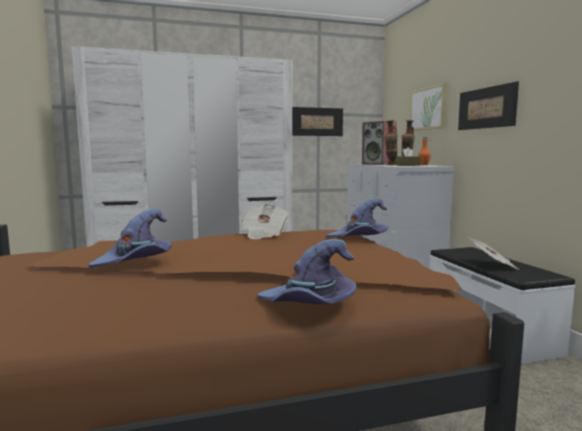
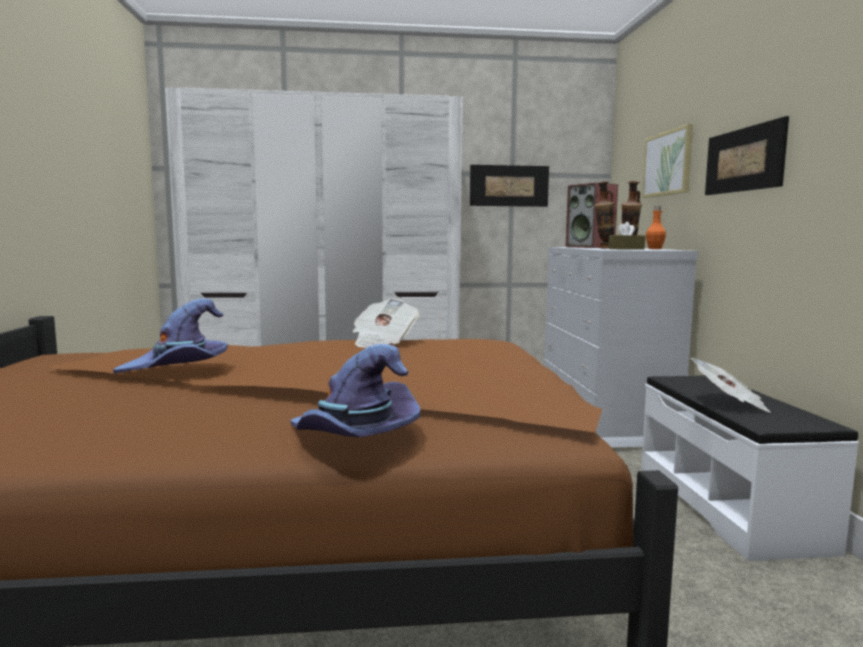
camera: 10 degrees right, 0 degrees up
purple hat [326,198,388,238] -> none

